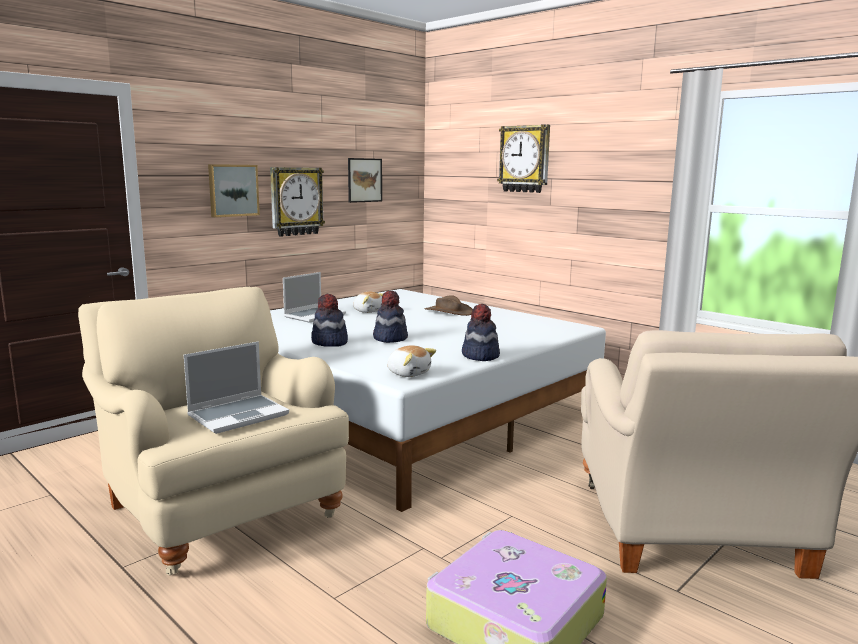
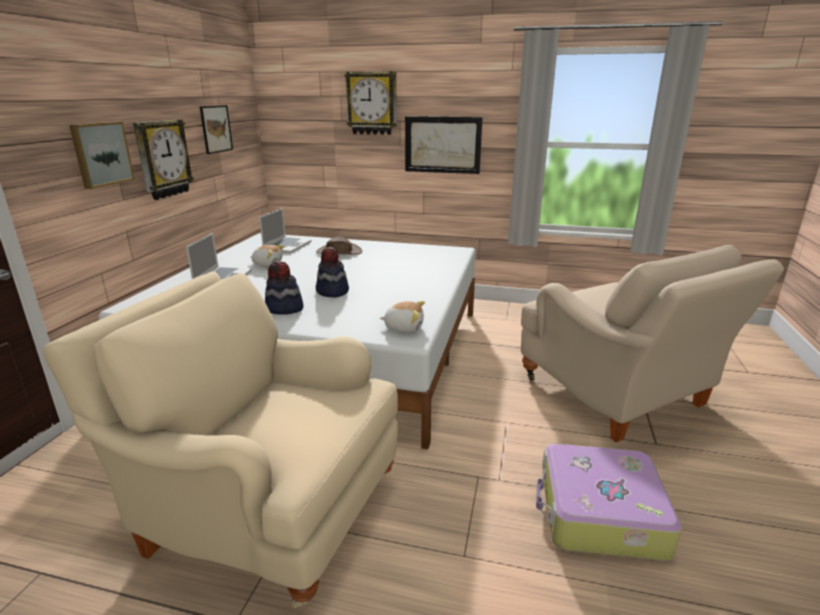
camera: 30 degrees left, 10 degrees up
laptop [184,341,289,434] -> laptop moved to [259,208,312,253]
hat [462,304,500,361] -> none
none -> picture [405,116,483,174]

